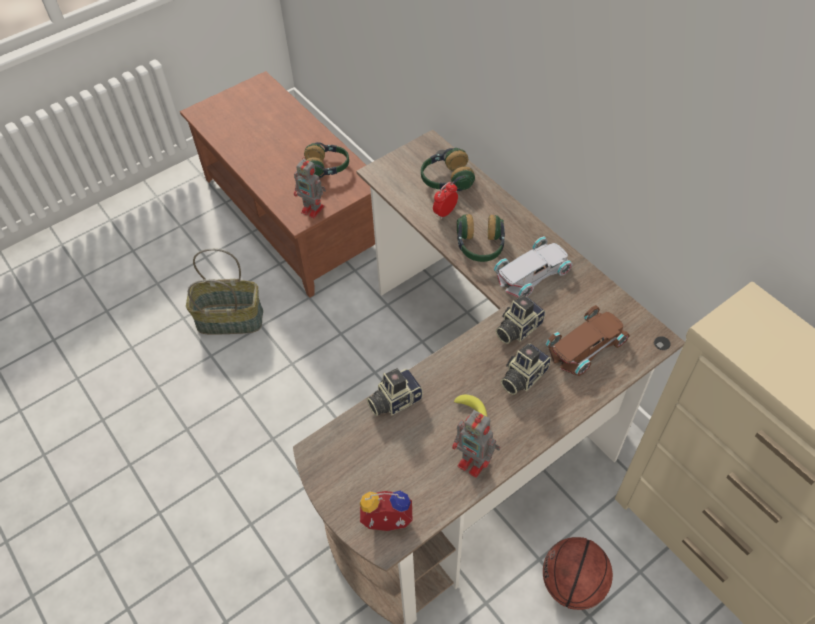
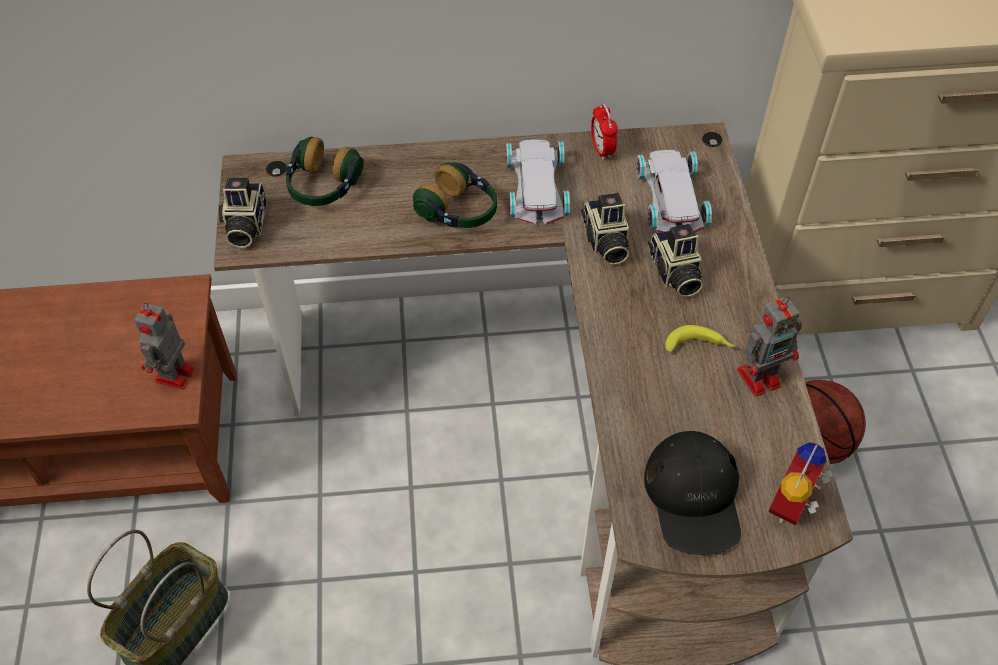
camera: 60 degrees left, 0 degrees up
toy robot [294,157,326,218] -> toy robot turned 135 degrees clockwise [134,303,195,389]
headphones [304,142,349,178] -> none
camera [367,368,423,416] -> camera moved to [219,177,267,248]
alarm clock [433,182,458,219] -> alarm clock moved to [591,103,618,160]
brown toy car [546,305,630,376] -> white toy car [636,150,712,233]
none -> black cap [644,431,741,555]

